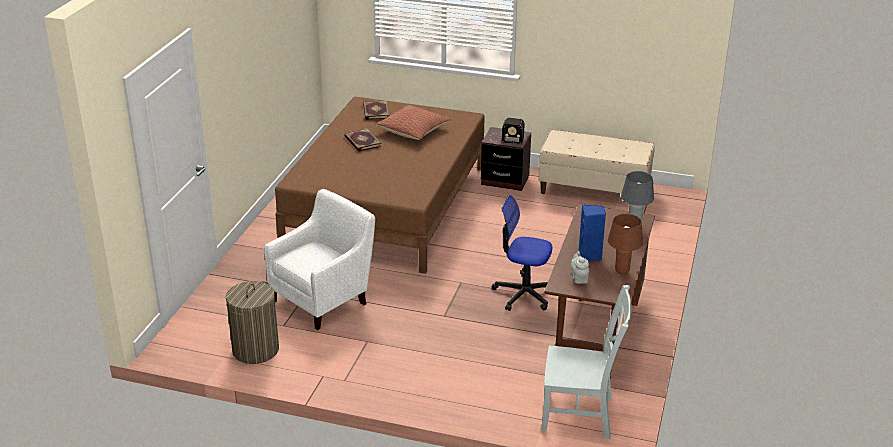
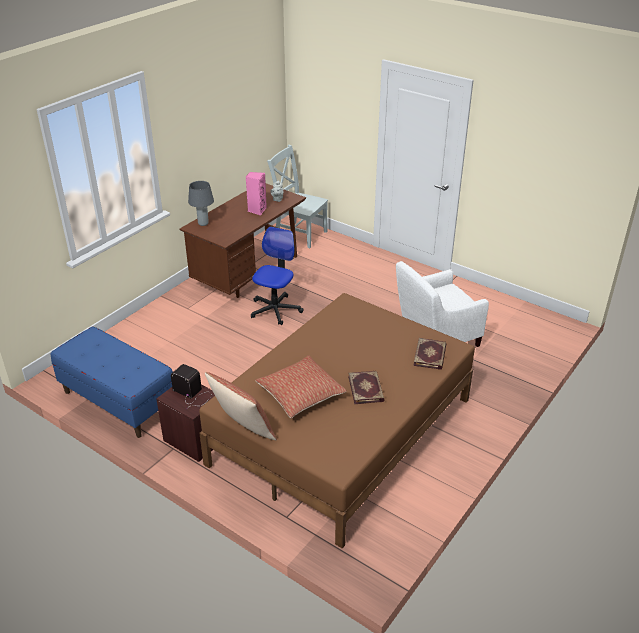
camera: 160 degrees left, 5 degrees up
laundry basket [226,281,279,364] -> none
book [363,101,389,120] -> book moved to [413,338,446,370]
office chair [492,195,552,311] -> office chair turned 105 degrees counterclockwise [251,227,304,325]
beige bench [539,130,655,194] -> blue bench [51,326,173,438]
blue speaker [579,204,606,262] -> pink speaker [246,172,267,215]
brown table lamp [608,214,643,274] -> none
none -> pillow [205,372,277,440]

